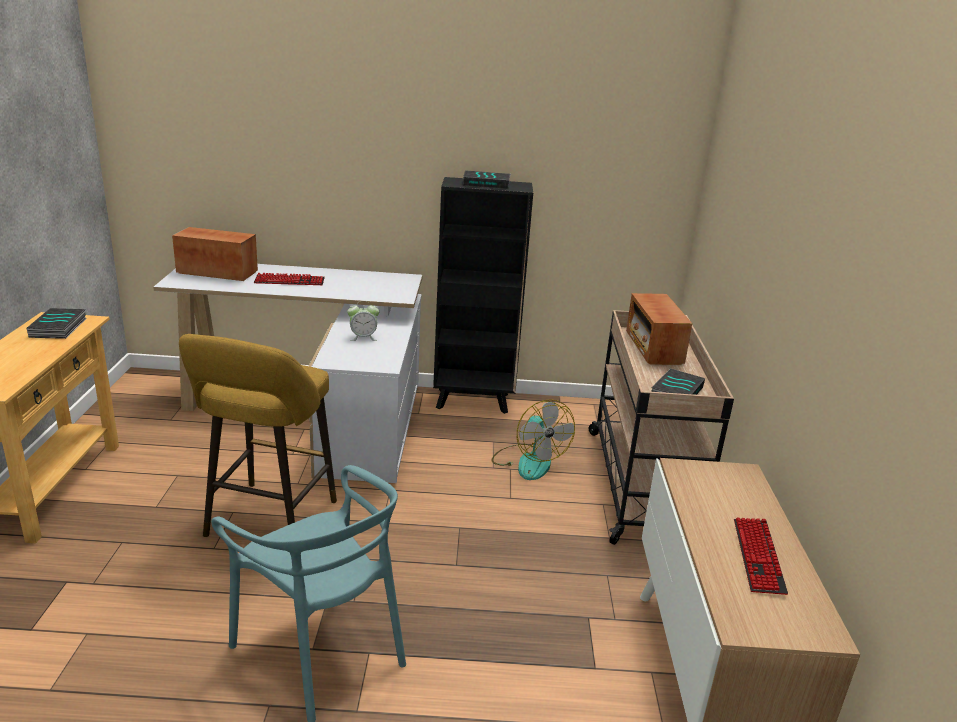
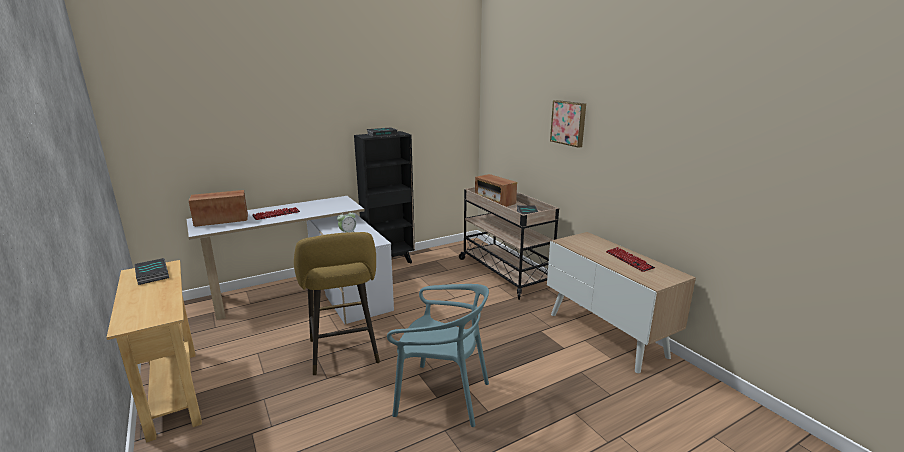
camera: 30 degrees left, 5 degrees down
fan [491,399,575,480] -> none
none -> picture [550,100,586,148]

